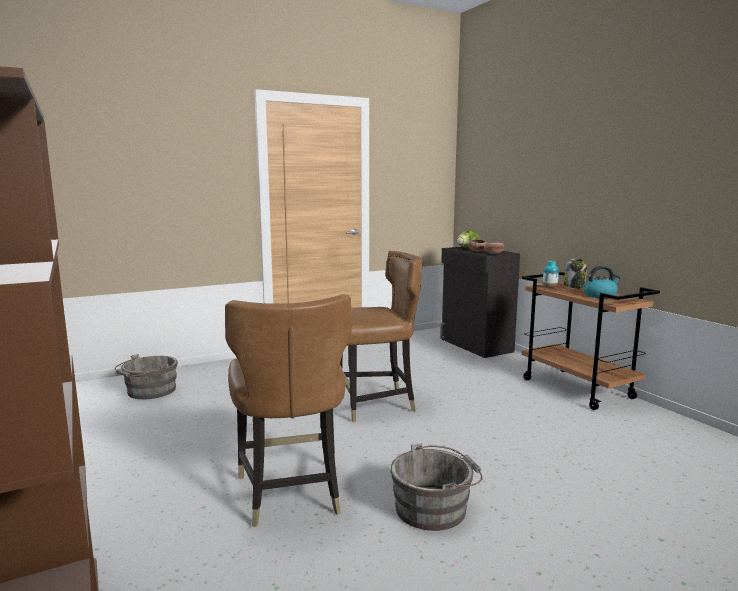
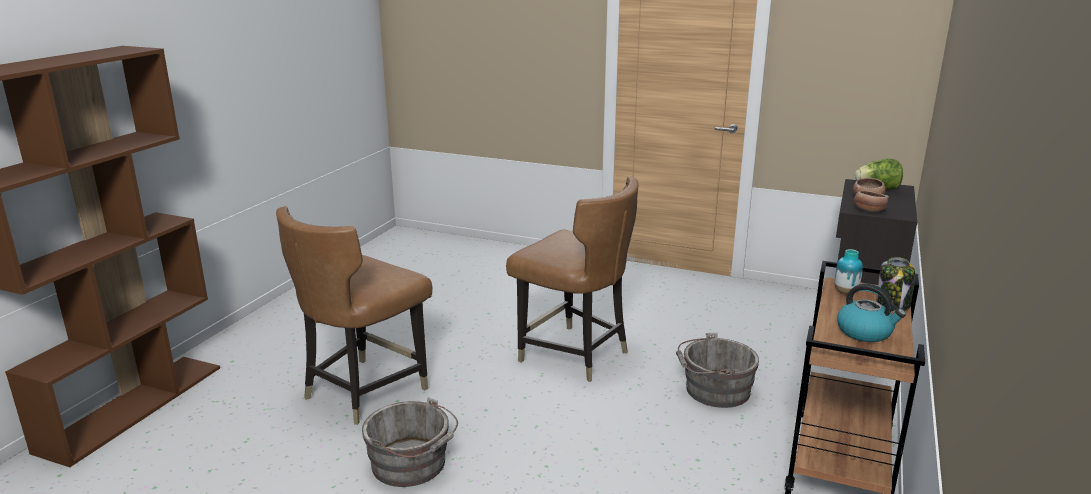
camera: 50 degrees right, 10 degrees up
grey bucket [115,354,177,399] -> grey bucket moved to [676,333,759,408]

